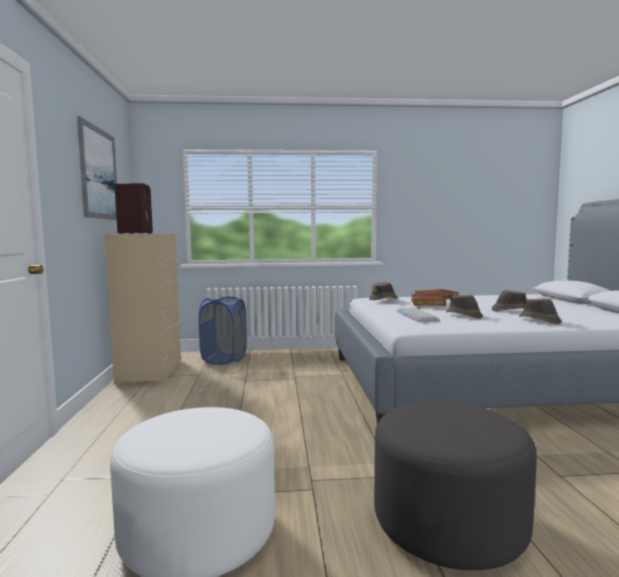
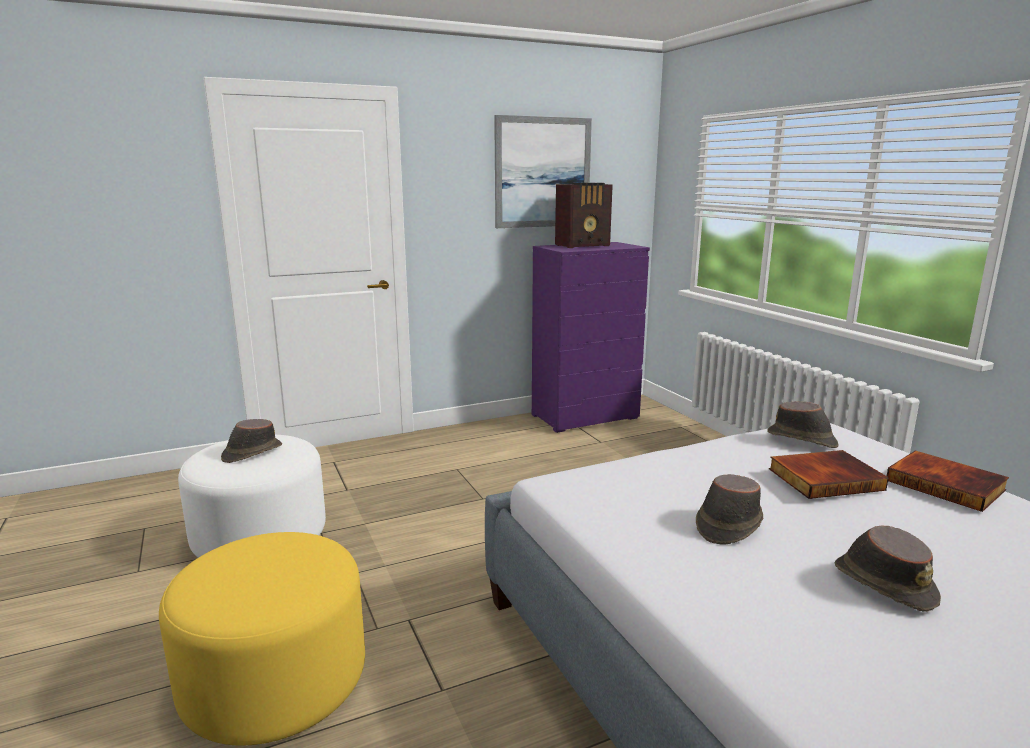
camera: 70 degrees right, 10 degrees up
beige dresser [104,234,181,385] -> purple dresser [532,242,650,433]
blue laundry basket [199,297,247,365] -> none
grey ottoman [374,401,537,570] -> yellow ottoman [159,532,365,746]
keyboard [396,307,440,322] -> none
brown hat [519,298,562,325] -> brown hat moved to [221,419,282,463]

